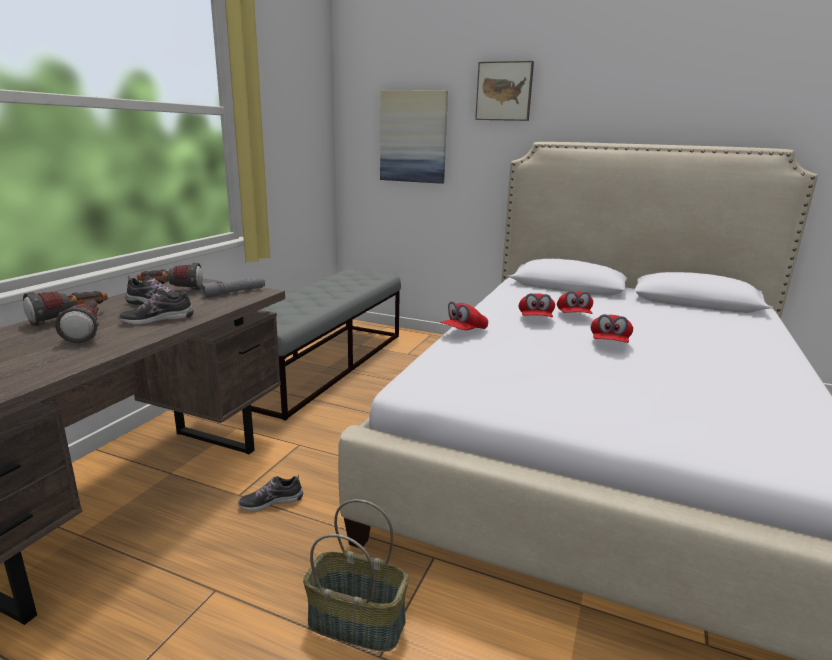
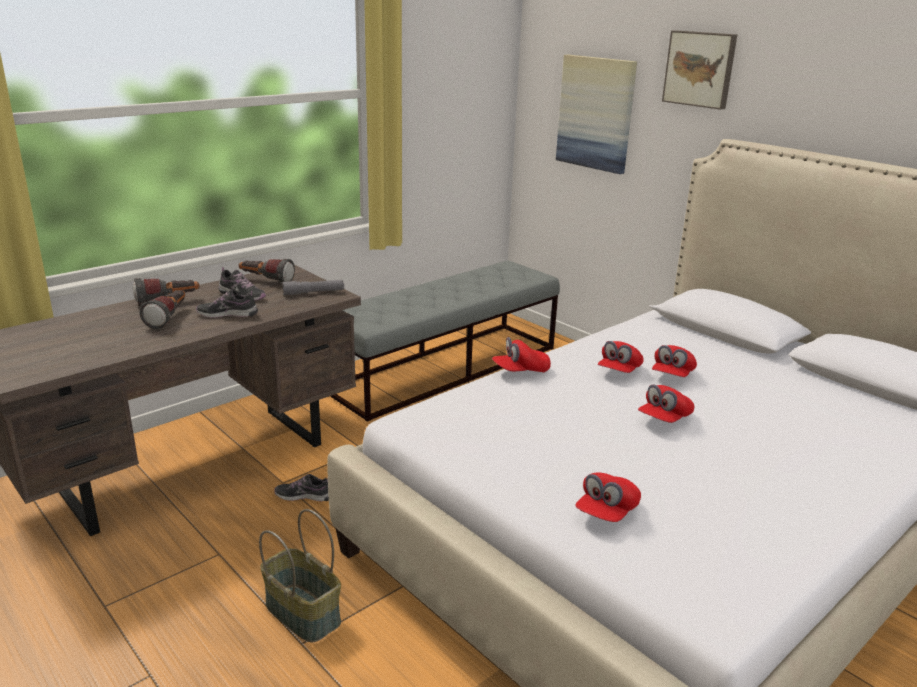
camera: 25 degrees right, 5 degrees up
none -> red cap [575,472,641,522]

